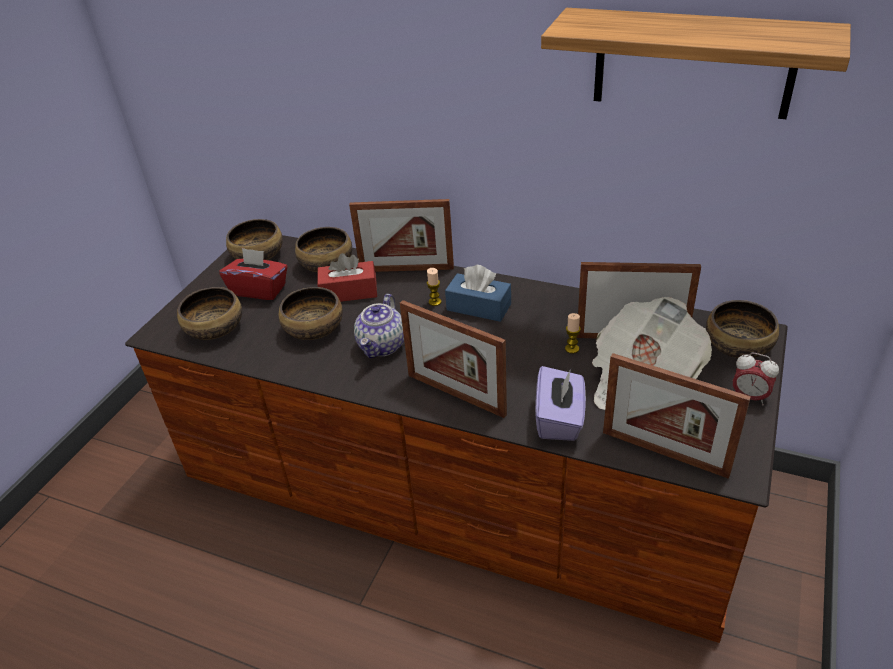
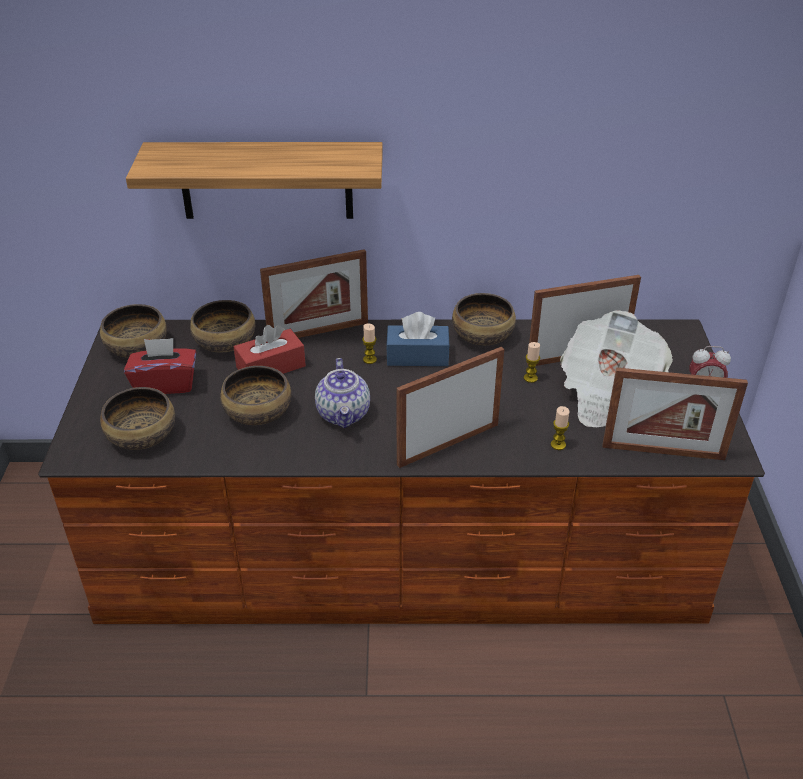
camera: 25 degrees left, 0 degrees up
picture frame [400,300,507,418] -> picture frame turned 135 degrees clockwise [396,347,504,468]
purple tissue box [535,366,586,441] -> candle [551,406,570,450]
shelf [541,8,851,119] -> shelf moved to [126,142,383,219]
bowl [706,300,779,358] -> bowl moved to [452,293,516,345]

